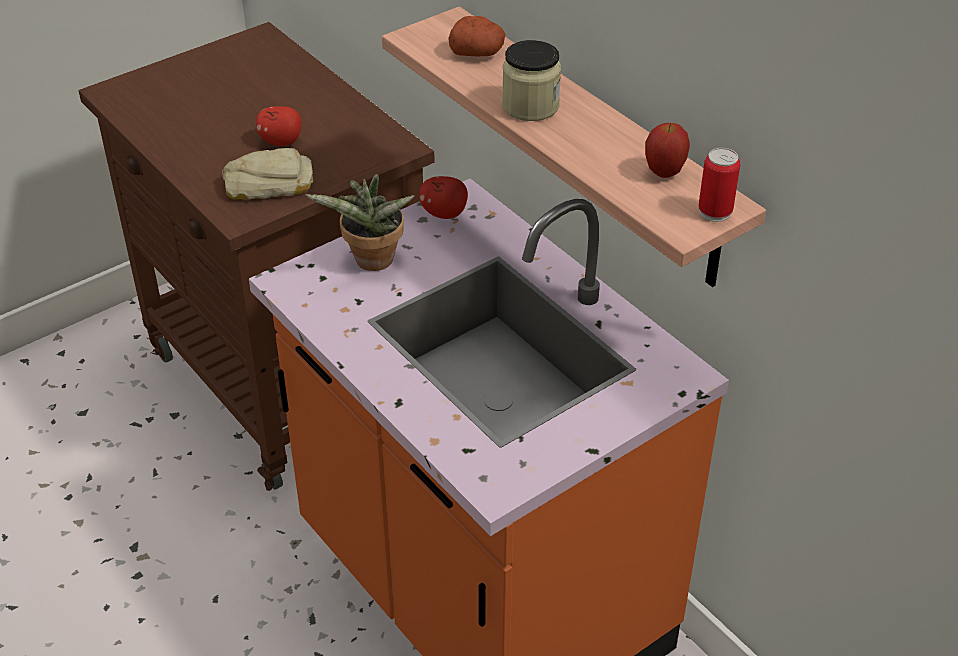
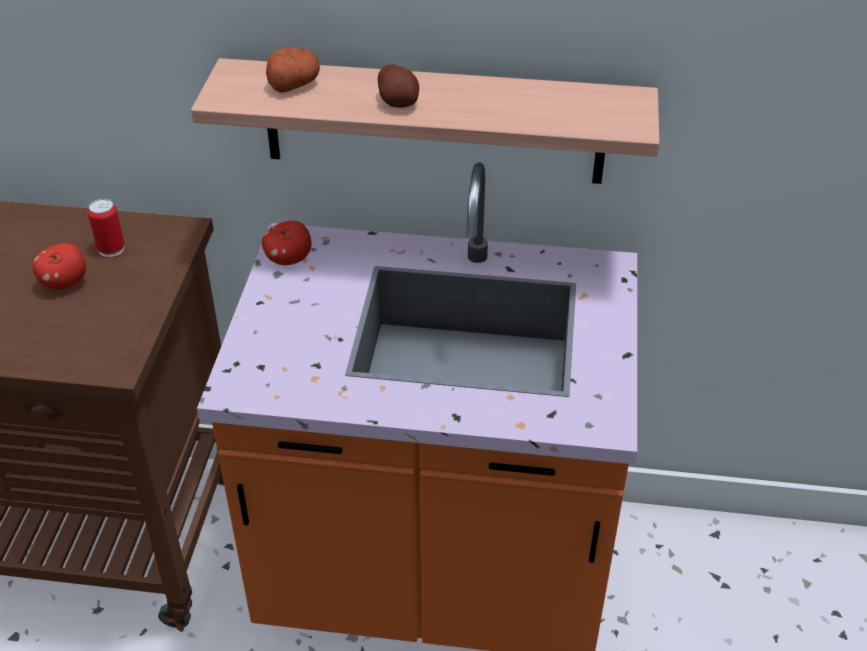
camera: 45 degrees left, 0 degrees up
bread [222,148,313,199] -> none
potted plant [305,174,415,271] -> none
jar [502,40,561,121] -> potato [378,64,419,108]
apple [645,123,690,178] -> none
can [699,148,740,222] -> can moved to [88,199,125,257]

